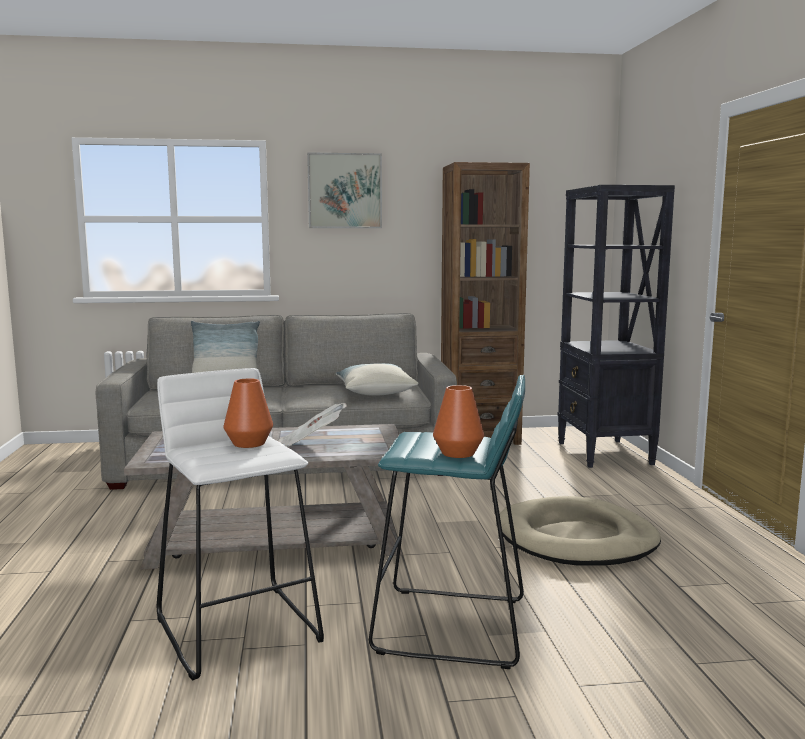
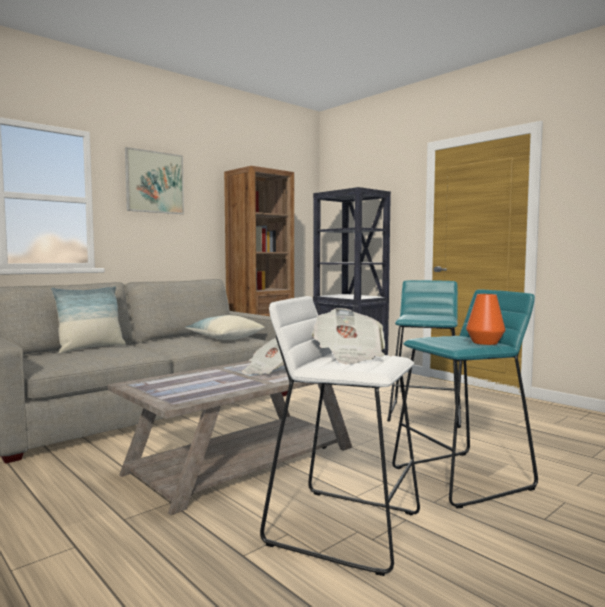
camera: 35 degrees left, 5 degrees down
orange vase [224,378,273,448] -> newspaper [312,308,385,364]
beige dog bed [500,496,661,566] -> turquoise stool [387,280,461,428]

